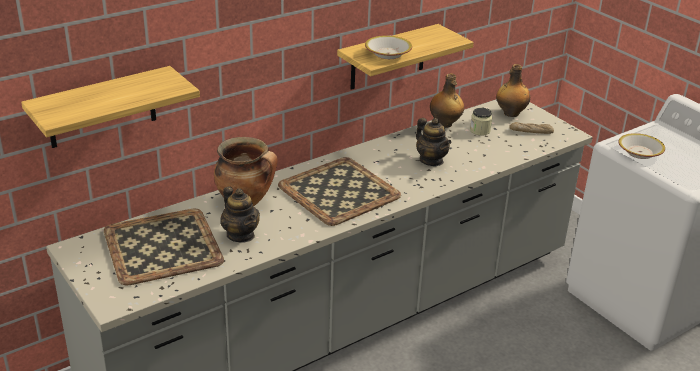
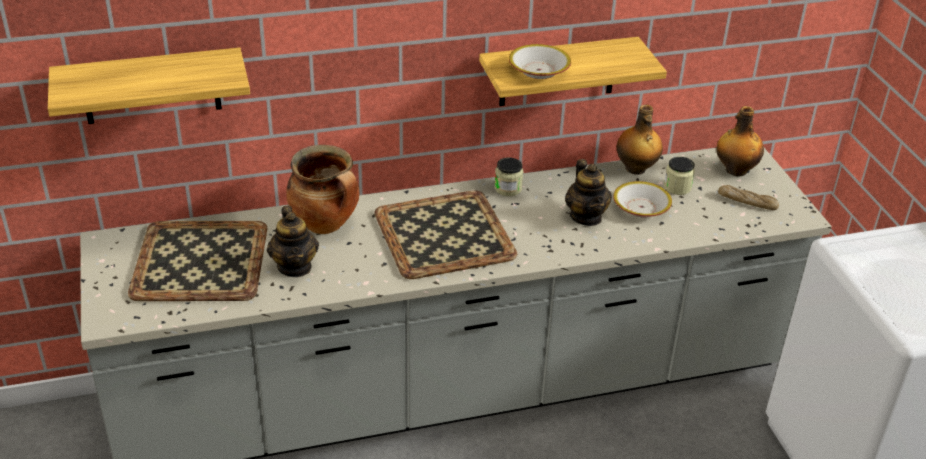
camera: 20 degrees right, 5 degrees up
bowl [618,133,665,159] -> bowl moved to [613,181,672,218]
none -> jar [494,157,523,196]

